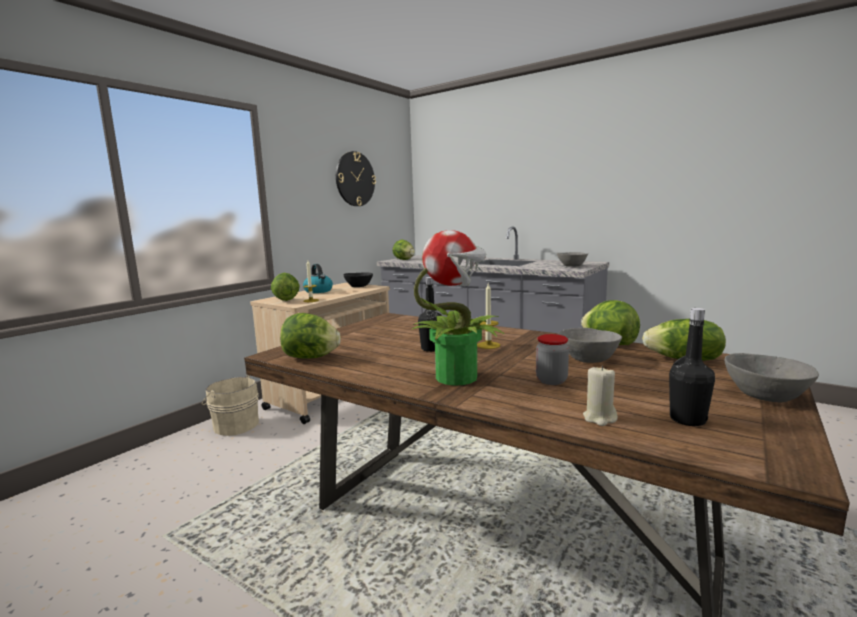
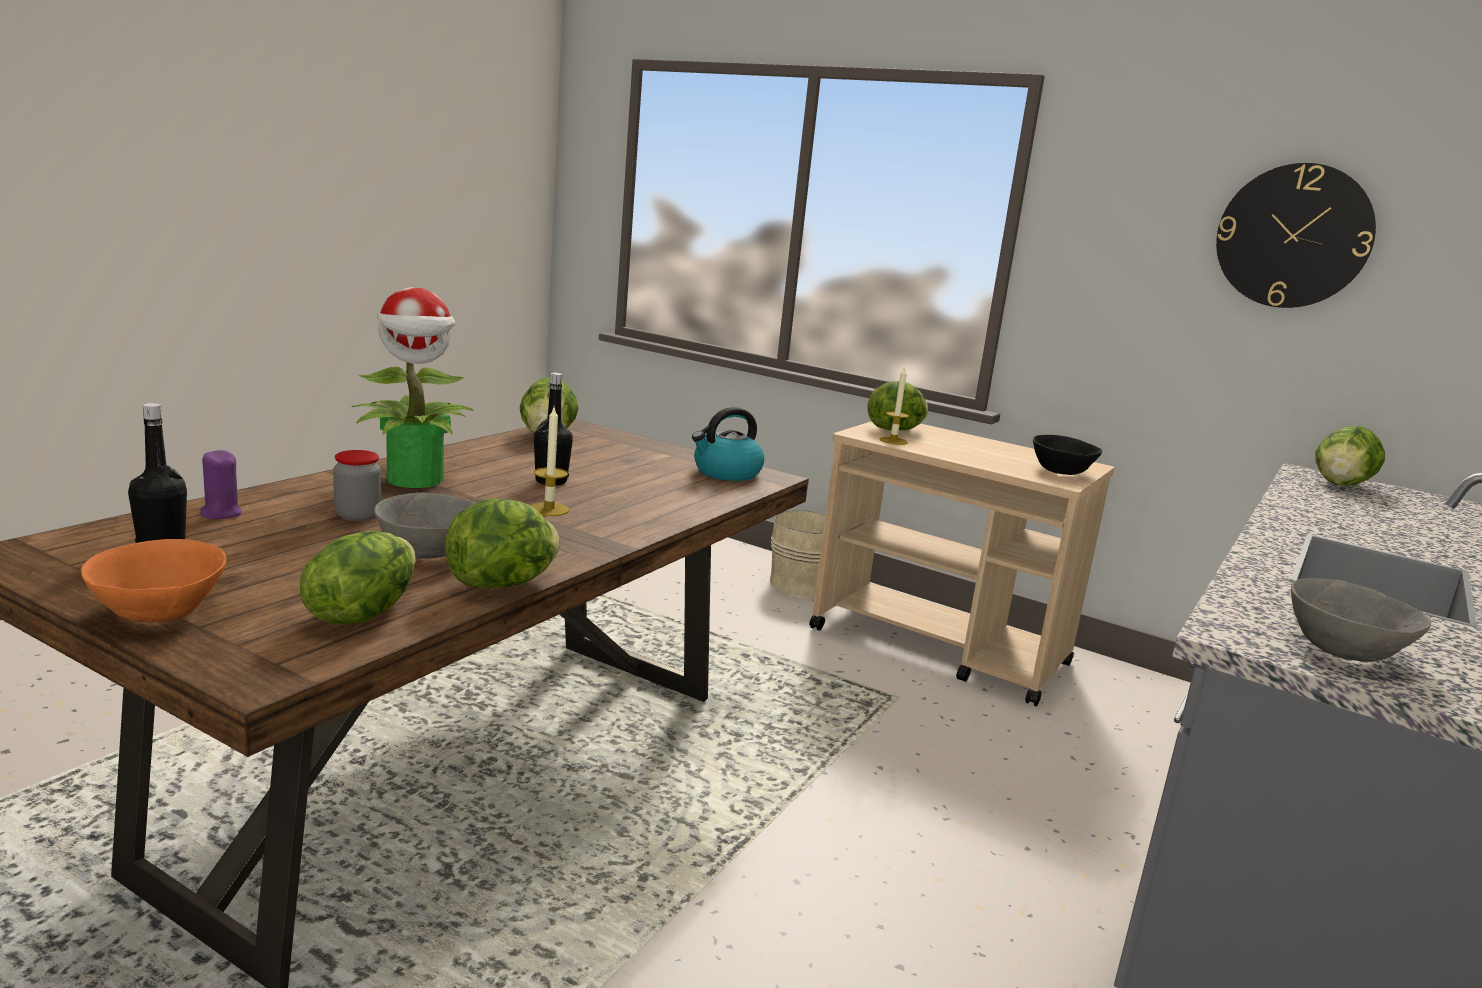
camera: 85 degrees right, 5 degrees up
kettle [303,264,333,293] -> kettle moved to [692,407,764,481]
beige candle [583,365,618,426] -> purple candle [200,450,242,519]
grey bowl [725,353,819,402] -> orange bowl [81,539,226,622]

